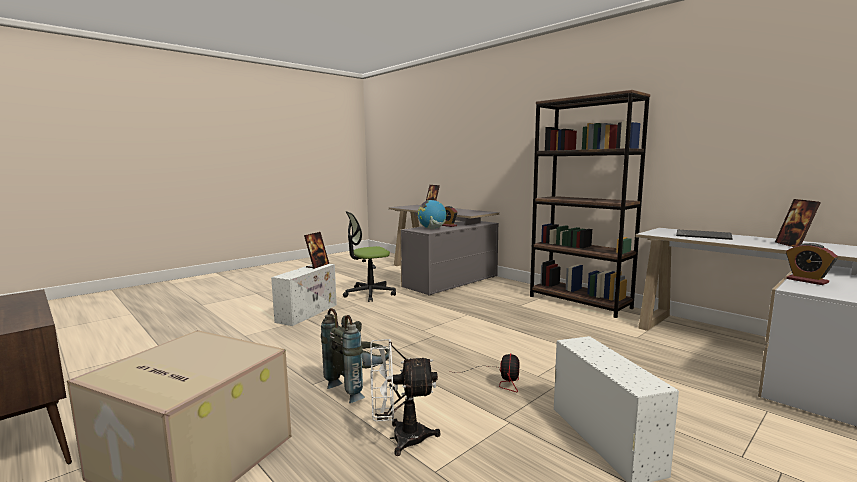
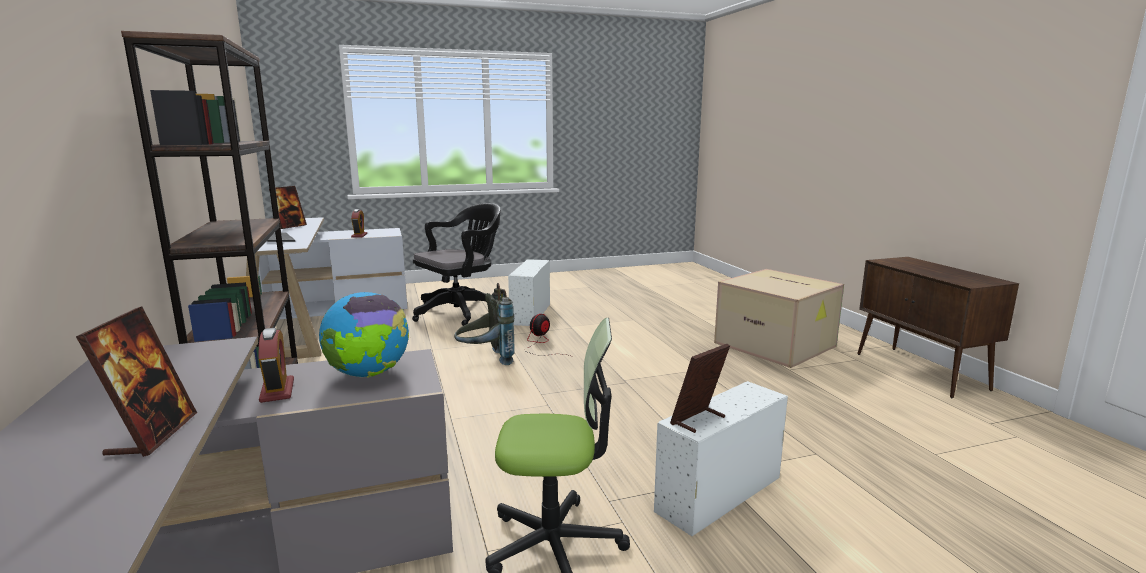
camera: 155 degrees left, 5 degrees up
grey backpack [321,308,389,403] -> grey backpack moved to [454,283,515,365]
white fan [370,339,440,456] -> none
none -> black office chair [412,203,501,326]

